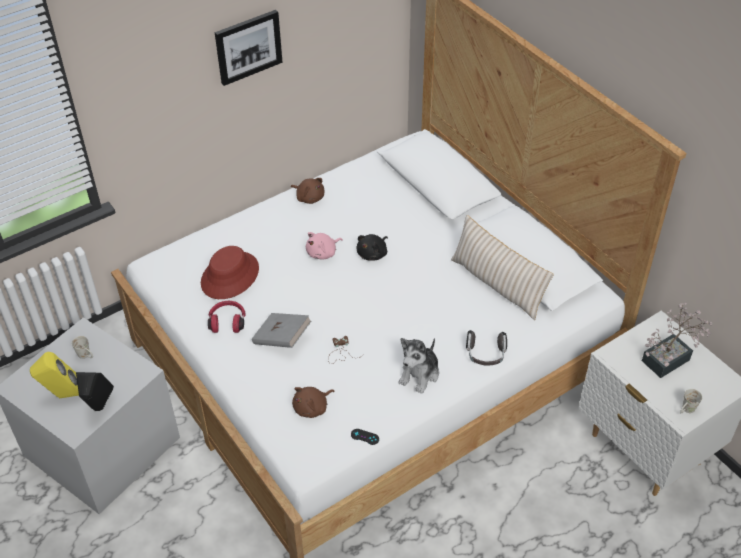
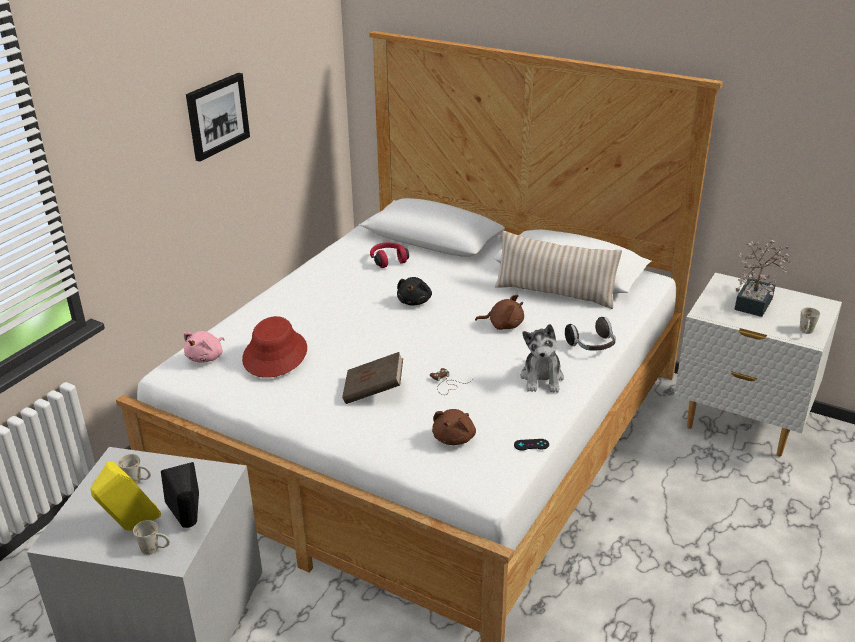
camera: 25 degrees left, 15 degrees down
red headphones [208,301,246,333] -> red headphones moved to [370,242,409,268]
grey book [252,313,311,348] -> brown book [342,352,403,404]
brown plush toy [291,178,324,204] -> brown plush toy moved to [475,295,524,330]
pink plush toy [306,232,343,259] -> pink plush toy moved to [184,331,225,362]
none -> white mug [133,520,170,555]

